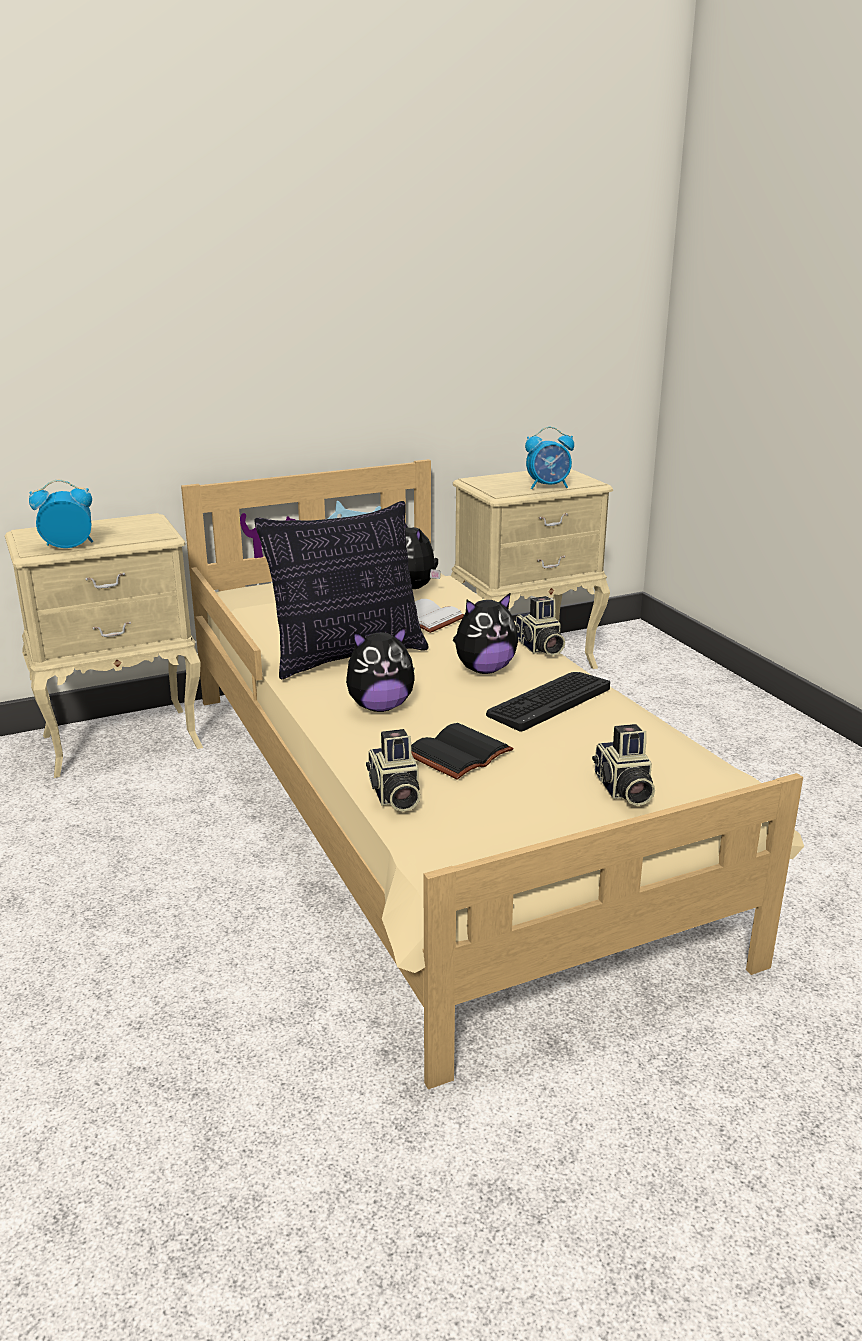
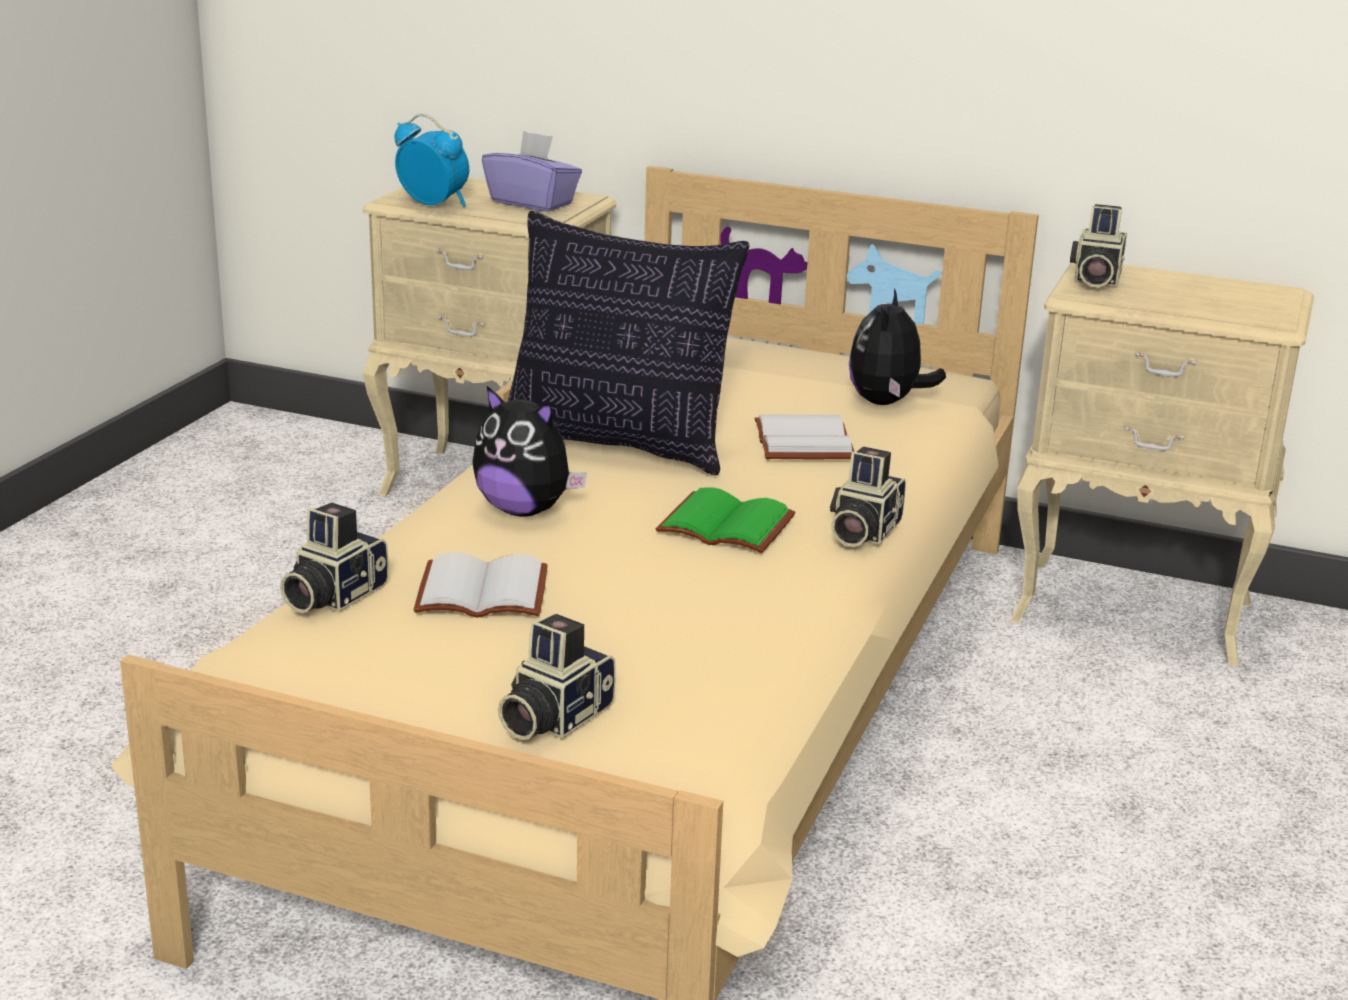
camera: 45 degrees right, 0 degrees up
black book [411,723,514,780] -> white book [414,552,548,618]
plush toy [453,592,518,674] -> green book [656,487,796,553]
keyboard [486,672,610,731] -> none
alarm clock [525,427,574,489] -> none
none -> purple tissue box [482,131,582,212]
none -> camera [1070,204,1127,287]

